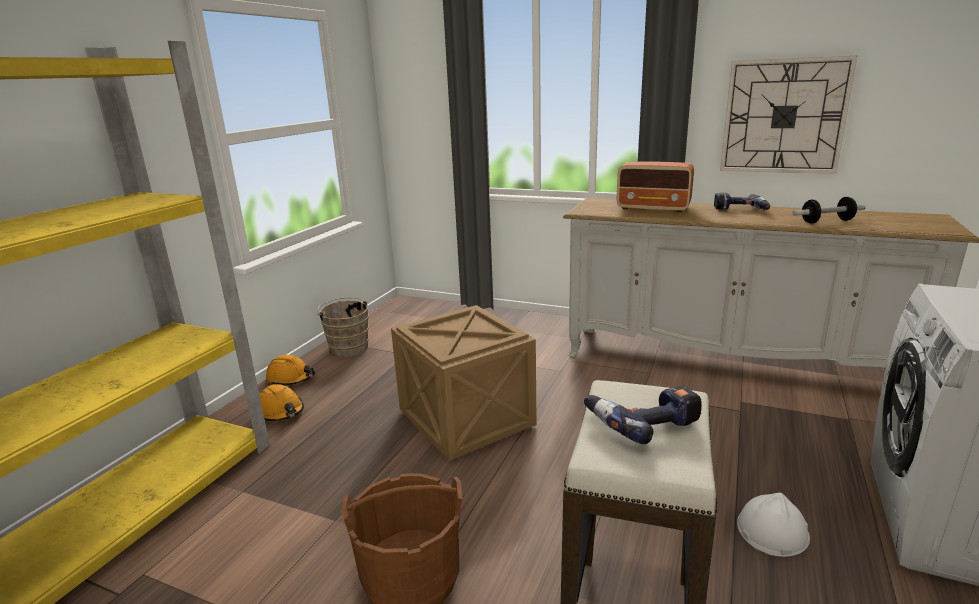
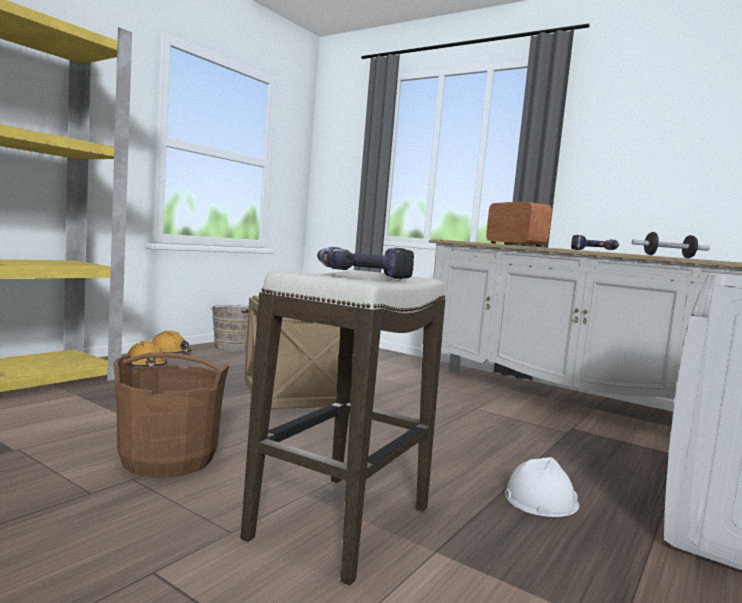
camera: 10 degrees right, 15 degrees down
radio [616,161,694,212] -> radio turned 150 degrees counterclockwise [486,202,552,247]
wall clock [720,55,858,174] -> none

